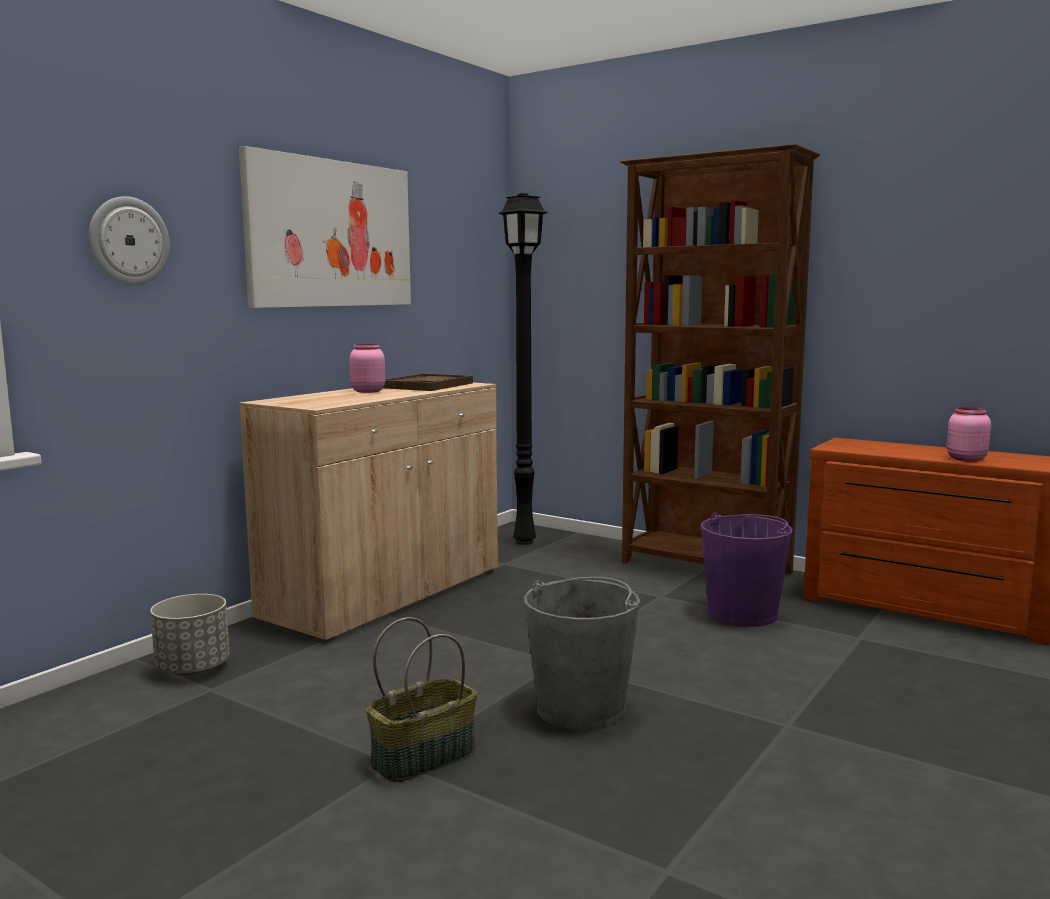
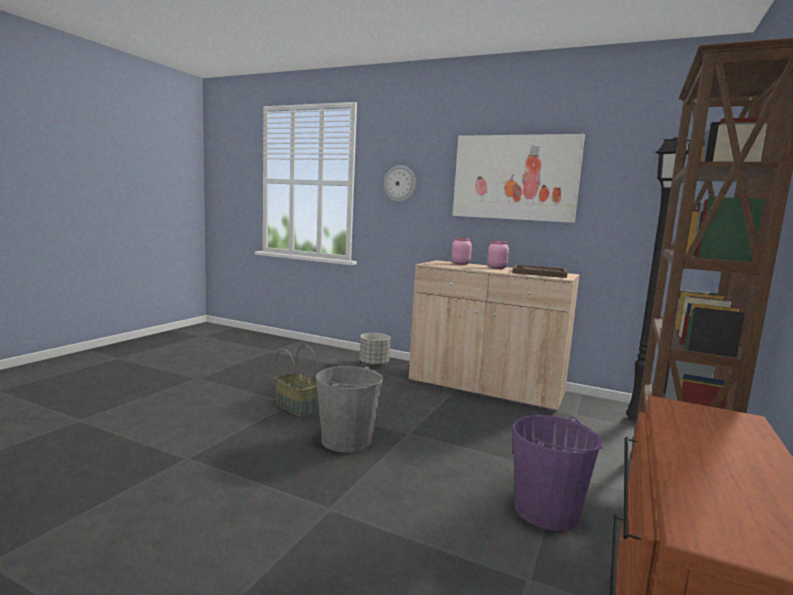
camera: 80 degrees right, 0 degrees up
pink jar [947,407,991,462] -> pink jar moved to [451,237,472,265]

